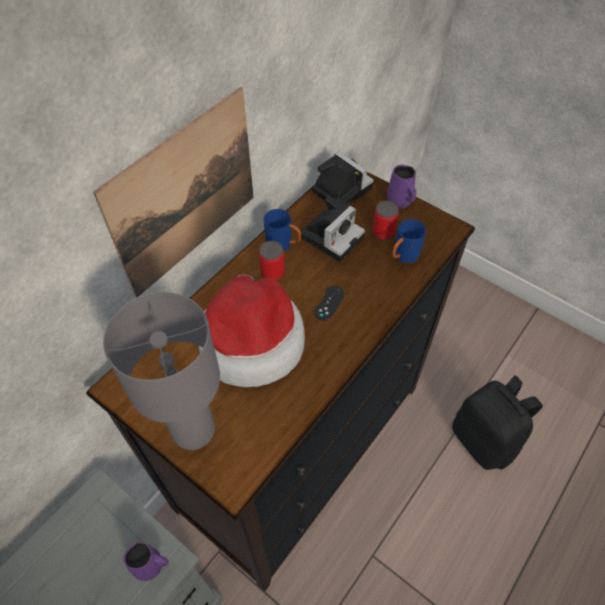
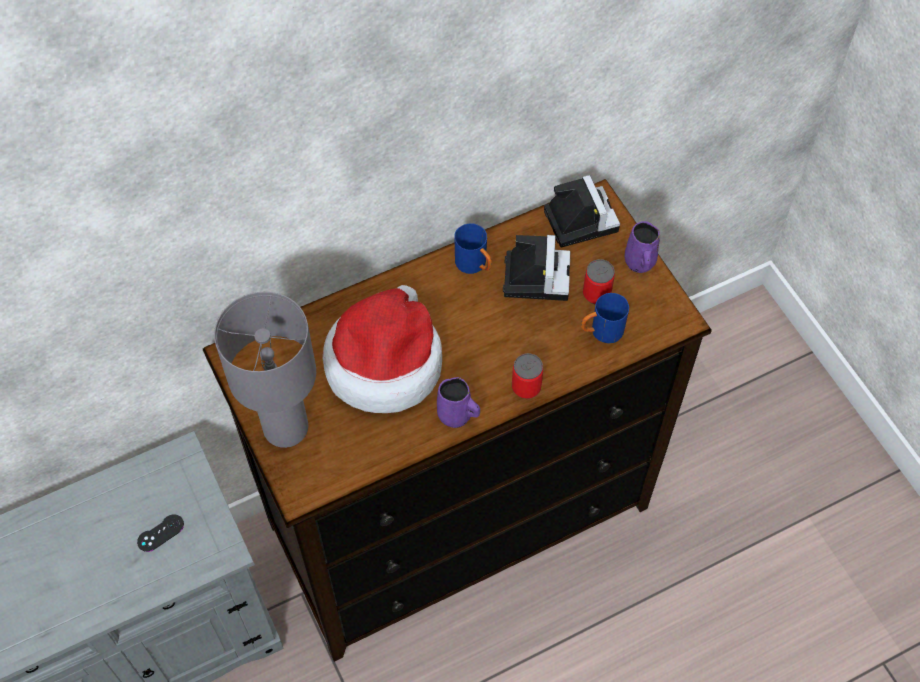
camera: 25 degrees right, 5 degrees up
picture [93,87,254,297] -> none
purple mug [124,542,169,581] -> purple mug moved to [437,377,480,428]
can [259,241,285,281] -> can moved to [512,353,543,399]
camera [301,196,365,262] -> camera turned 60 degrees counterclockwise [503,235,570,301]
black game controller [314,286,344,321] -> black game controller moved to [137,514,184,552]
black backpack [452,376,543,470] -> none

